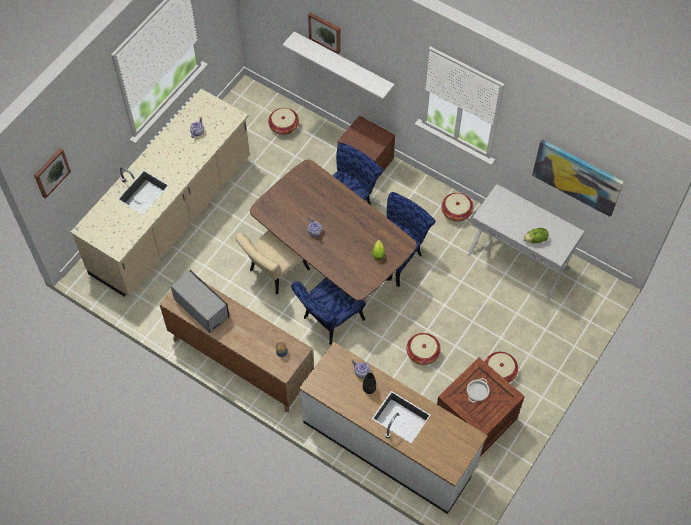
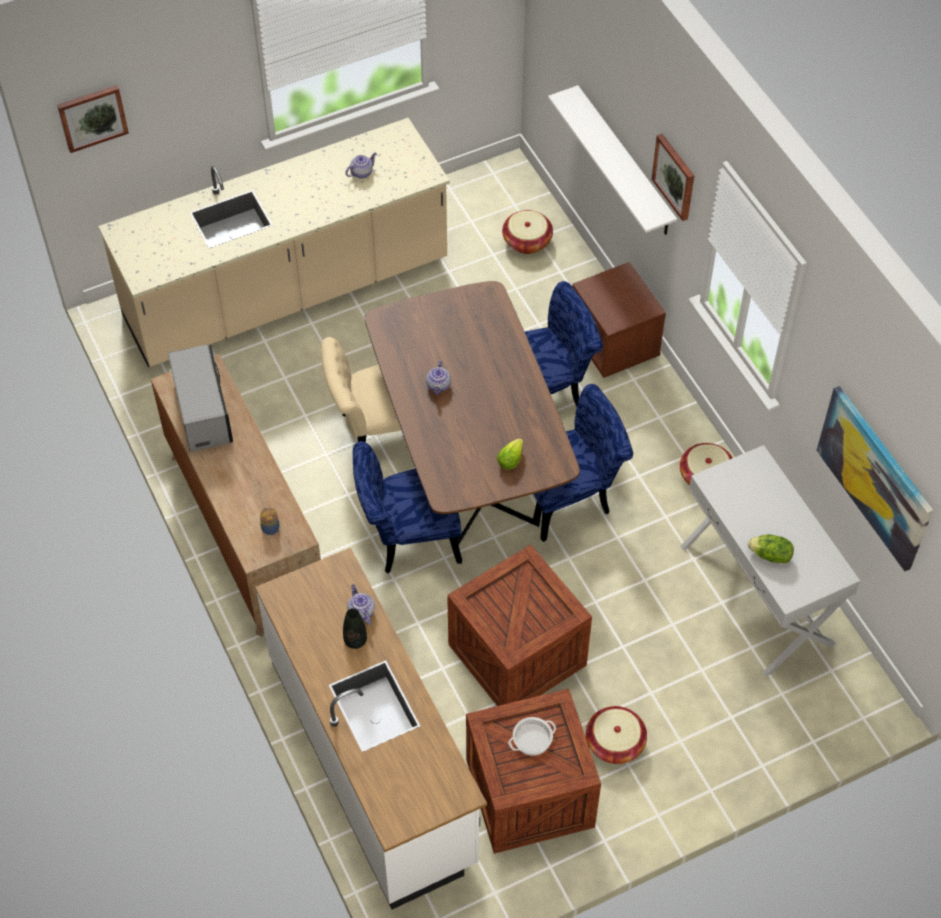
camera: 30 degrees right, 5 degrees down
picture [308,12,341,54] -> picture moved to [652,134,694,221]
basket [406,333,441,365] -> crate [447,544,592,706]

